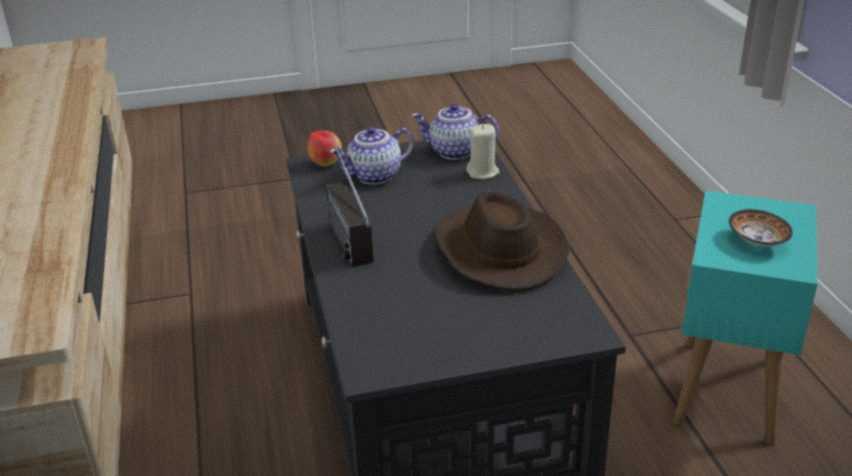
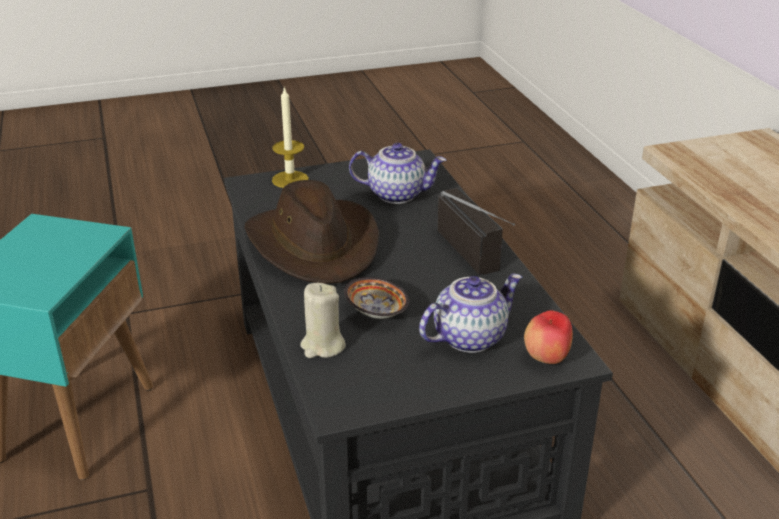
camera: 175 degrees right, 0 degrees up
teapot [412,104,499,160] -> teapot moved to [349,143,446,204]
bowl [729,209,793,247] -> bowl moved to [344,277,409,319]
none -> candle [272,86,309,188]

